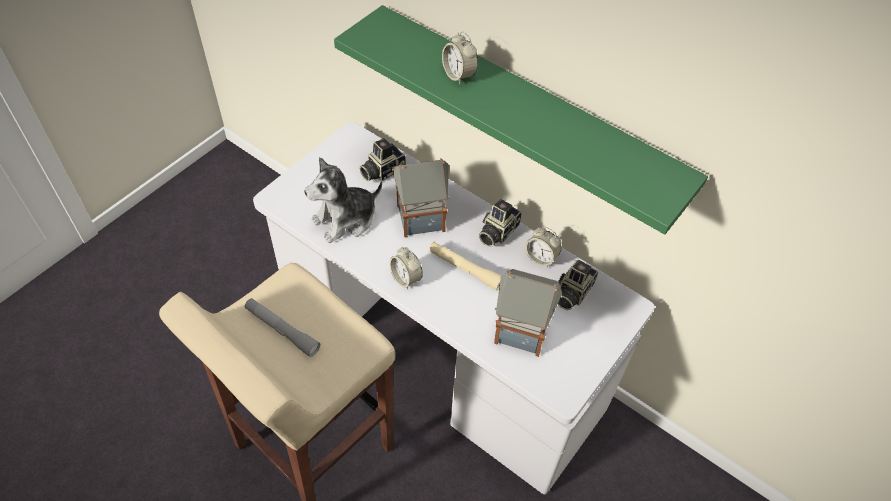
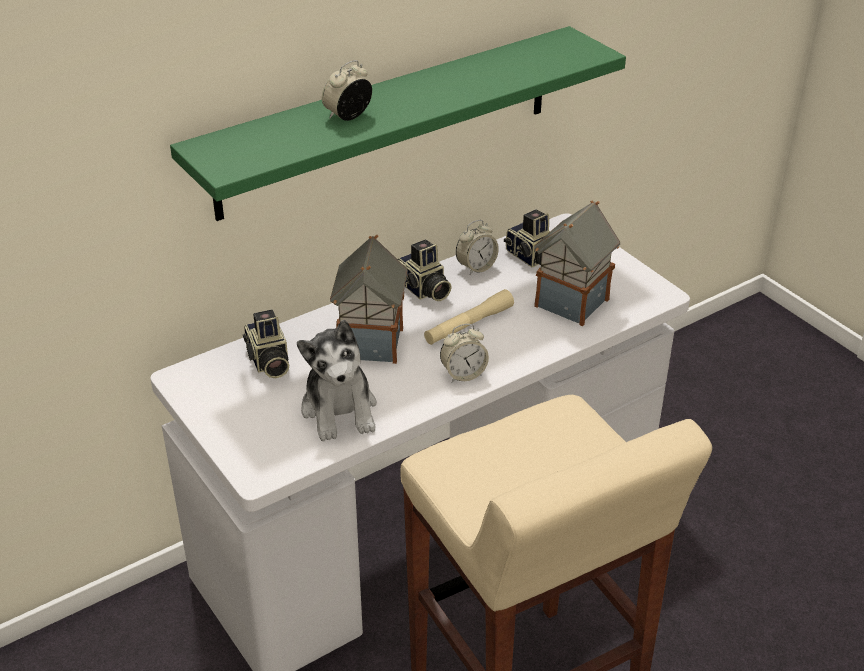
camera: 70 degrees left, 15 degrees down
grey flashlight [244,298,320,357] -> none
alarm clock [442,31,478,85] -> alarm clock turned 150 degrees clockwise [322,60,372,121]

